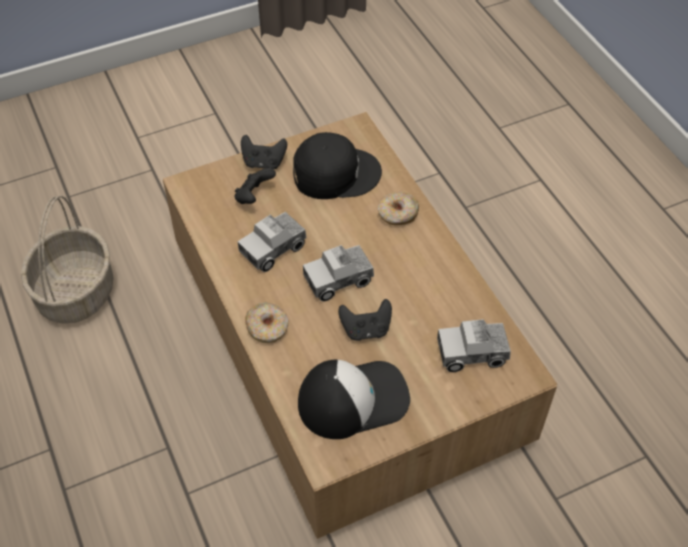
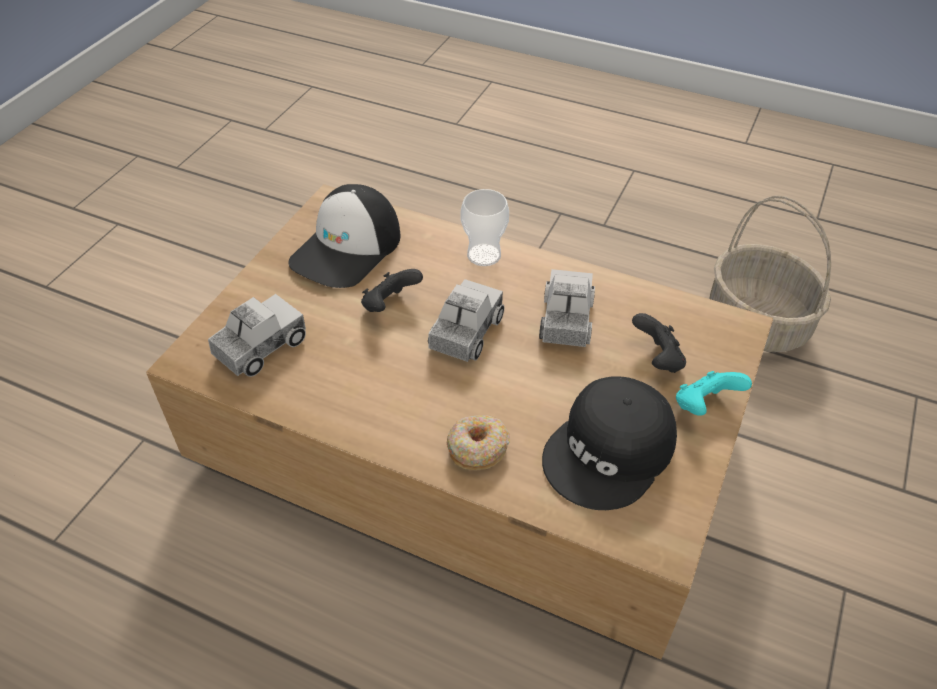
camera: 140 degrees right, 5 degrees down
black game controller [241,135,287,169] -> turquoise game controller [676,371,752,416]
donut [245,303,288,343] -> cup [460,189,509,266]

